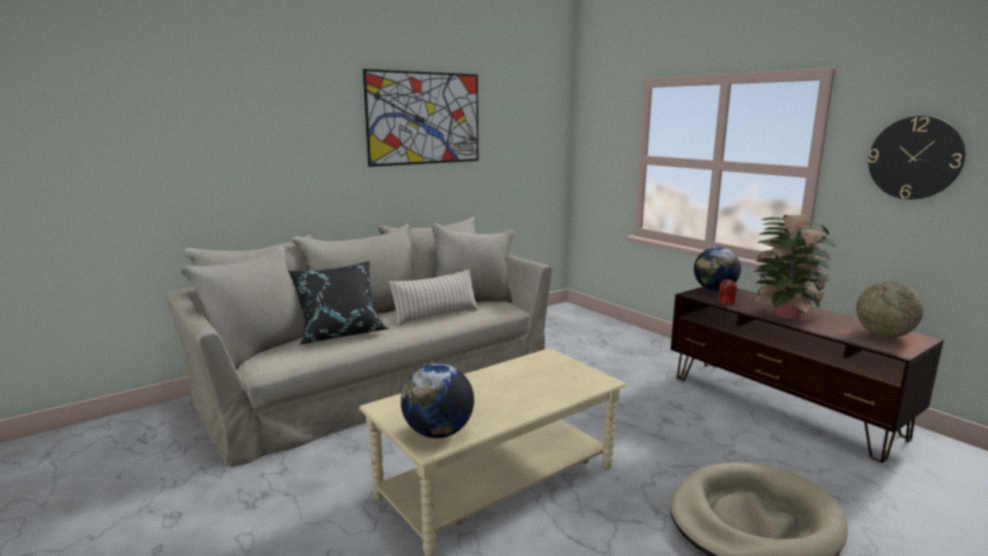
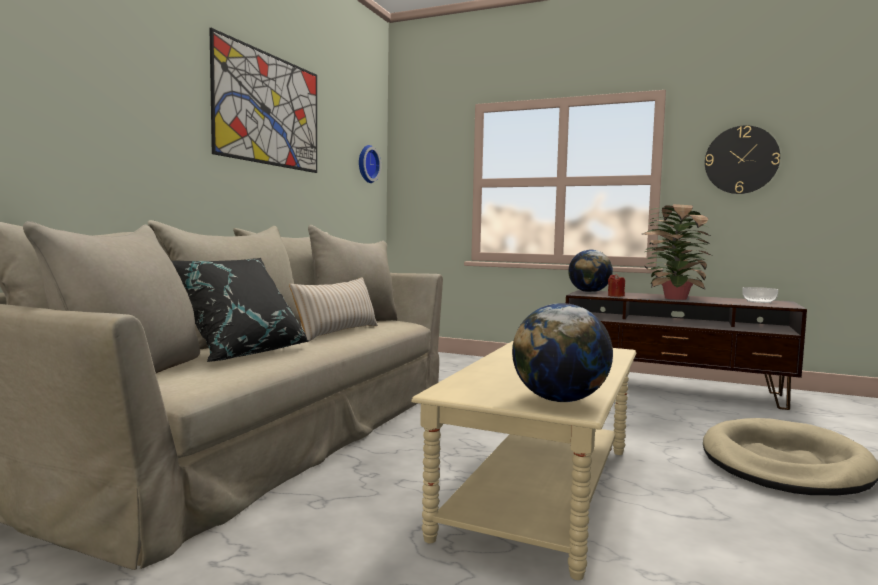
camera: 30 degrees left, 10 degrees down
globe [856,281,924,337] -> bowl [742,287,778,303]
none -> wall clock [359,145,381,183]

